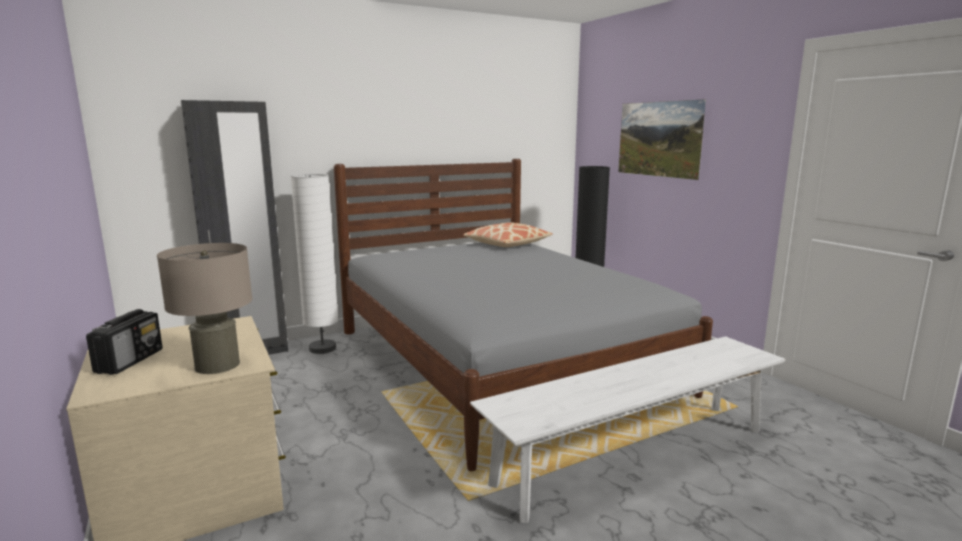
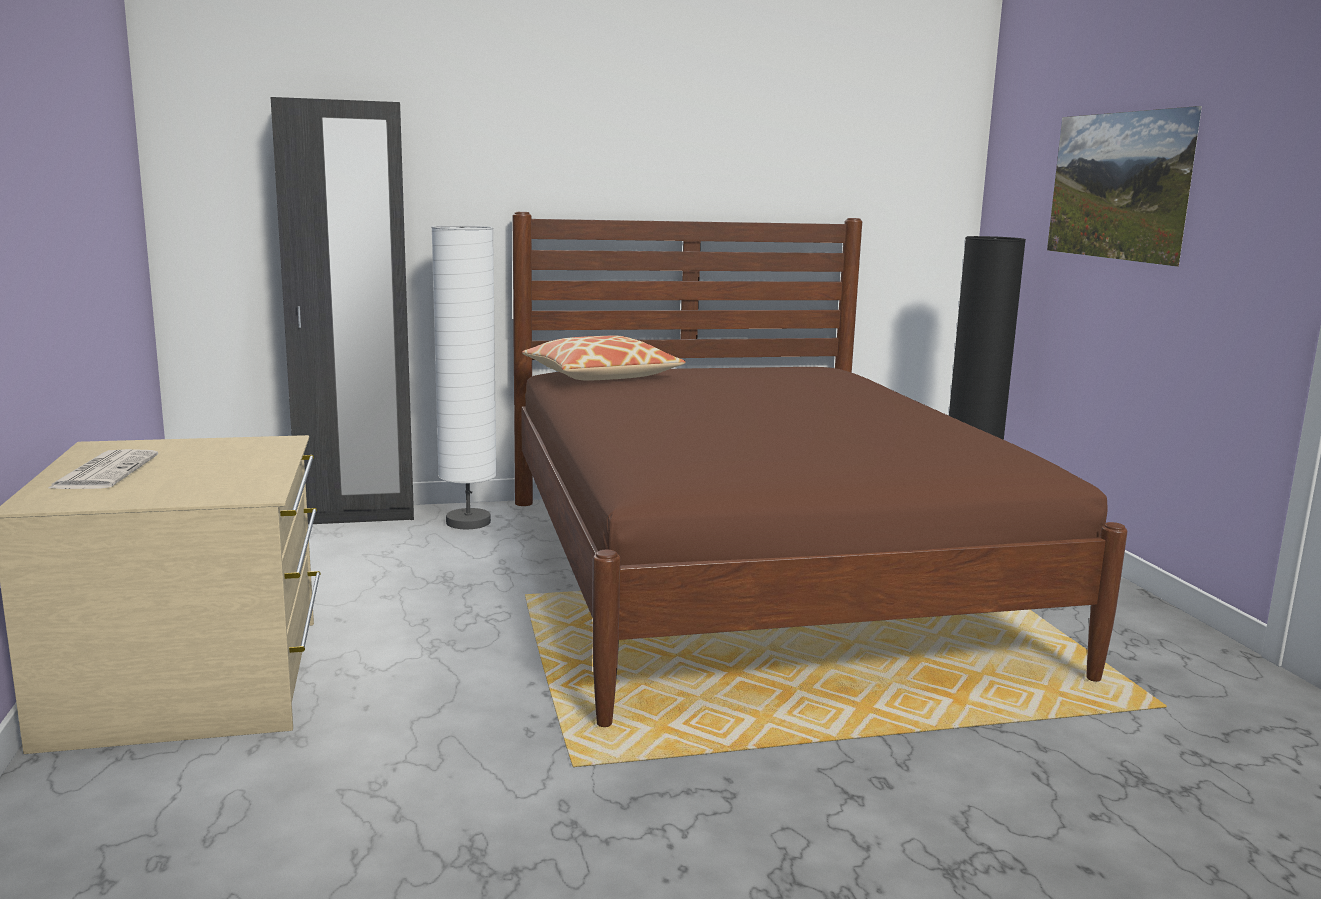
camera: 15 degrees right, 0 degrees up
radio [86,309,162,375] -> newspaper [48,449,158,489]
beige table lamp [157,243,252,374] -> none
grey bed [334,159,713,471] -> brown bed [512,212,1128,727]
pillow [463,222,553,247] -> pillow moved to [522,336,686,380]
white bench [470,336,785,523] -> none

